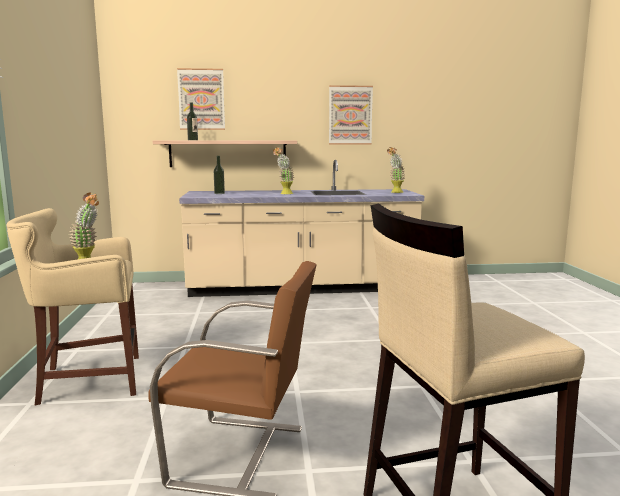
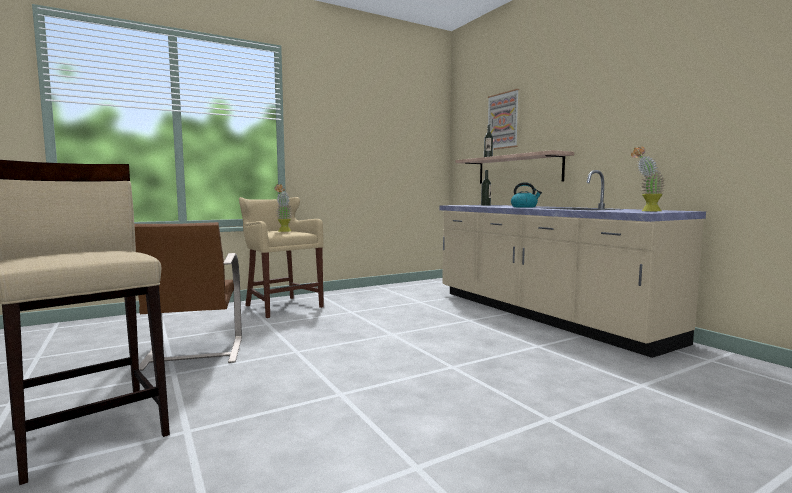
camera: 65 degrees right, 5 degrees down
potted plant [273,147,294,194] -> kettle [511,182,542,208]
picture [329,85,373,145] -> none

